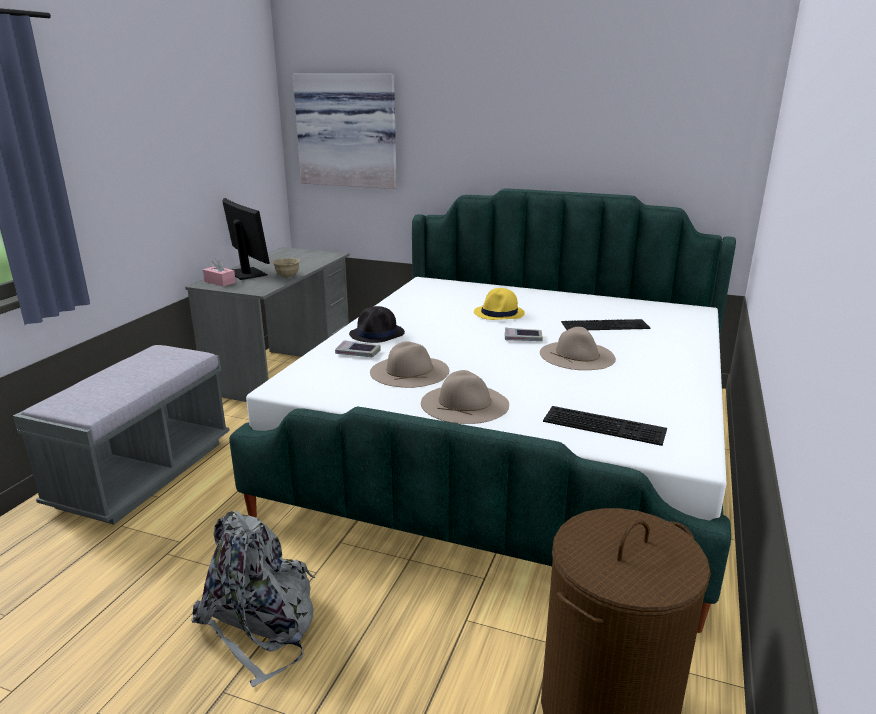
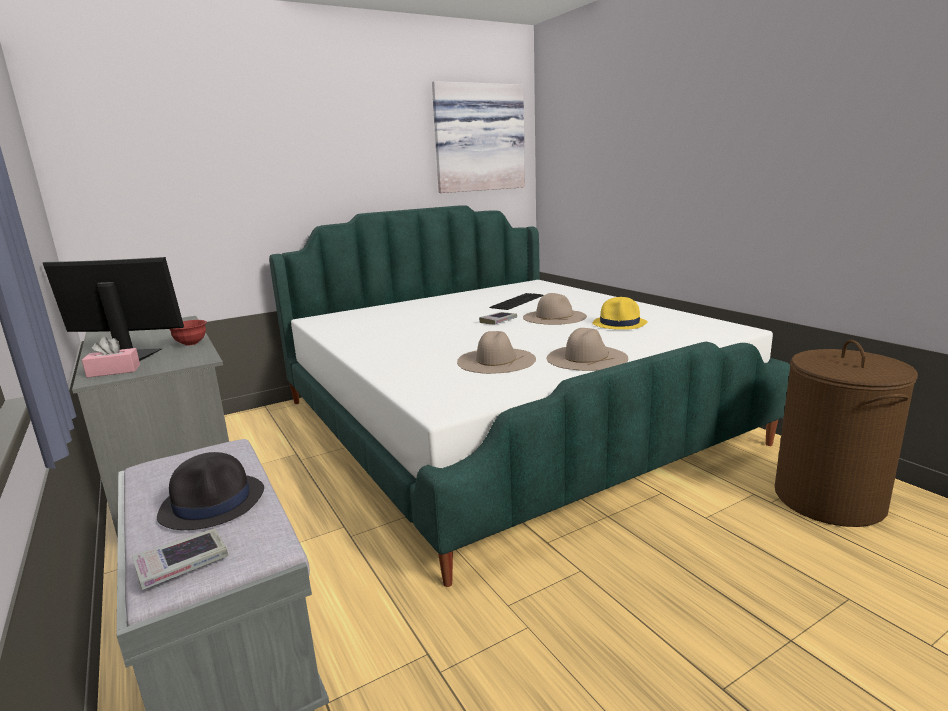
camera: 50 degrees left, 5 degrees down
grey backpack [191,511,315,687] -> none
beige bowl [273,258,300,278] -> red bowl [169,320,207,346]
picture [293,74,397,189] -> picture moved to [432,81,525,193]
book [335,340,381,357] -> book moved to [132,528,228,590]
black hat [349,306,405,343] -> black hat moved to [157,452,264,530]
yellow hat [474,288,525,320] -> yellow hat moved to [592,297,648,330]
keyboard [543,406,667,446] -> none

